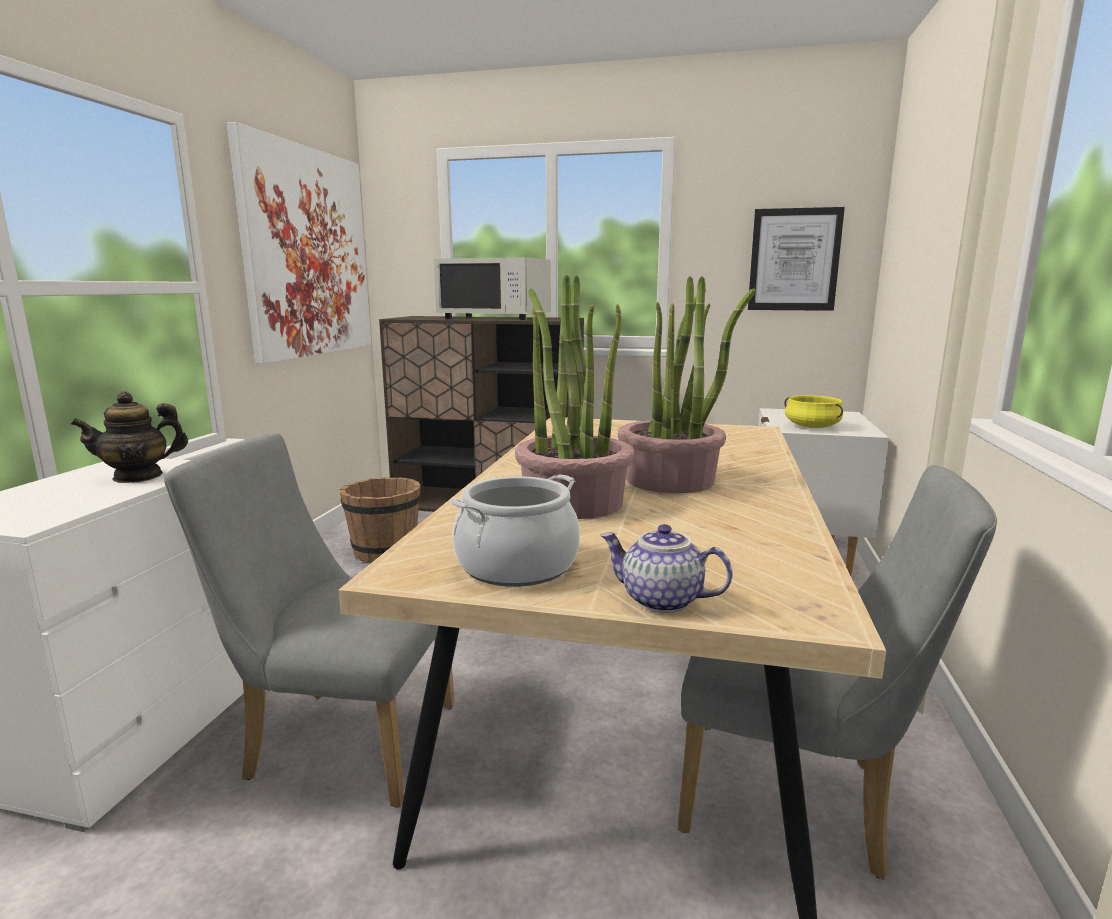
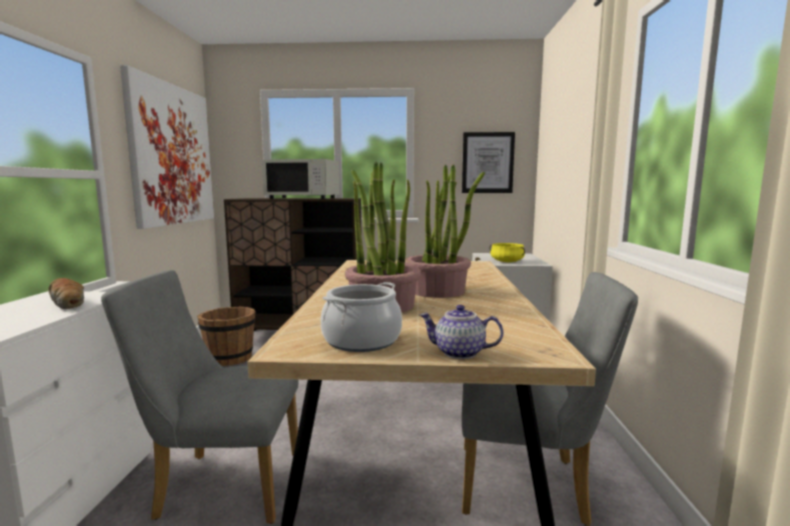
camera: 10 degrees left, 5 degrees down
teapot [71,391,188,483] -> bread [48,278,84,309]

